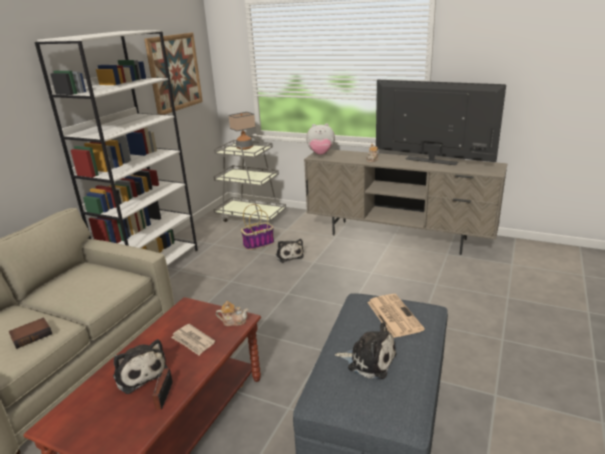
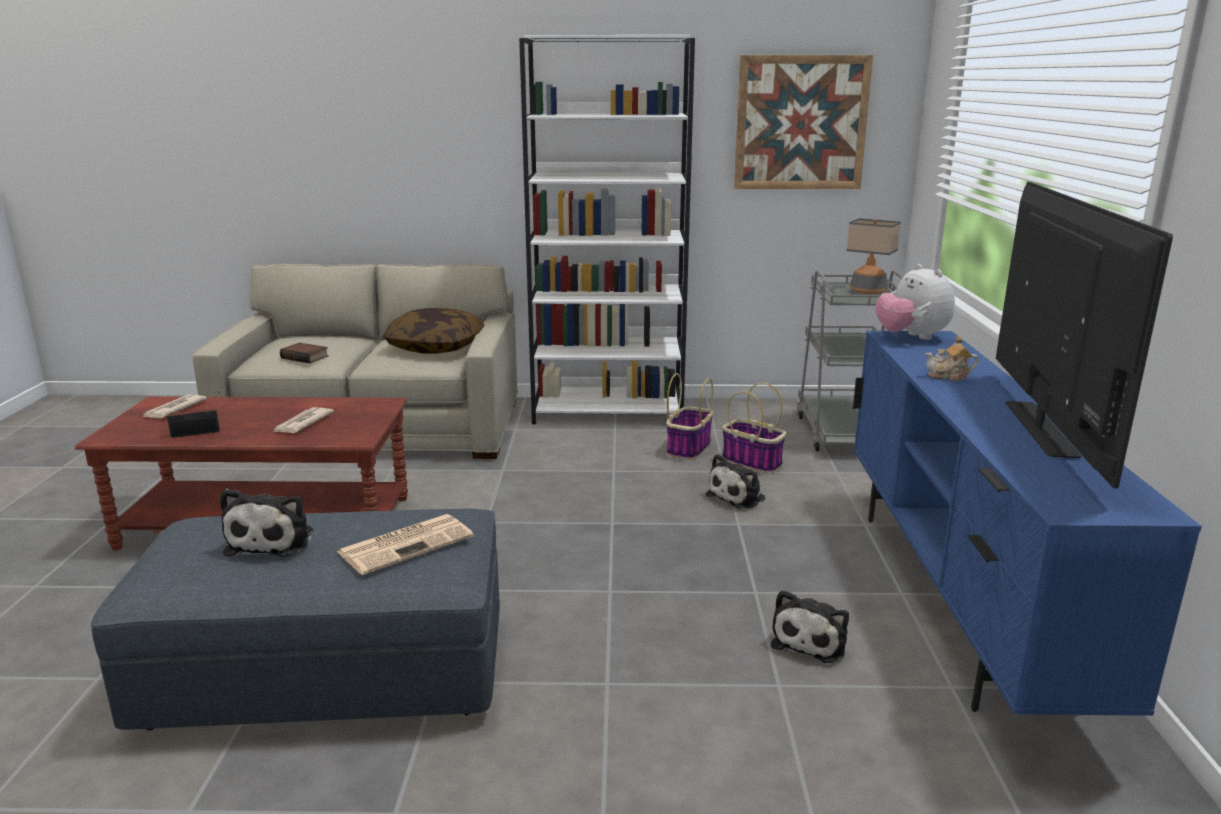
camera: 65 degrees right, 5 degrees down
plush toy [113,339,168,394] -> plush toy moved to [771,590,849,663]
teapot [216,301,248,326] -> none
beige tv stand [304,150,508,255] -> blue tv stand [853,331,1202,716]
none -> newspaper [143,394,207,418]
none -> pillow [383,308,484,354]
none -> basket [666,373,713,460]

